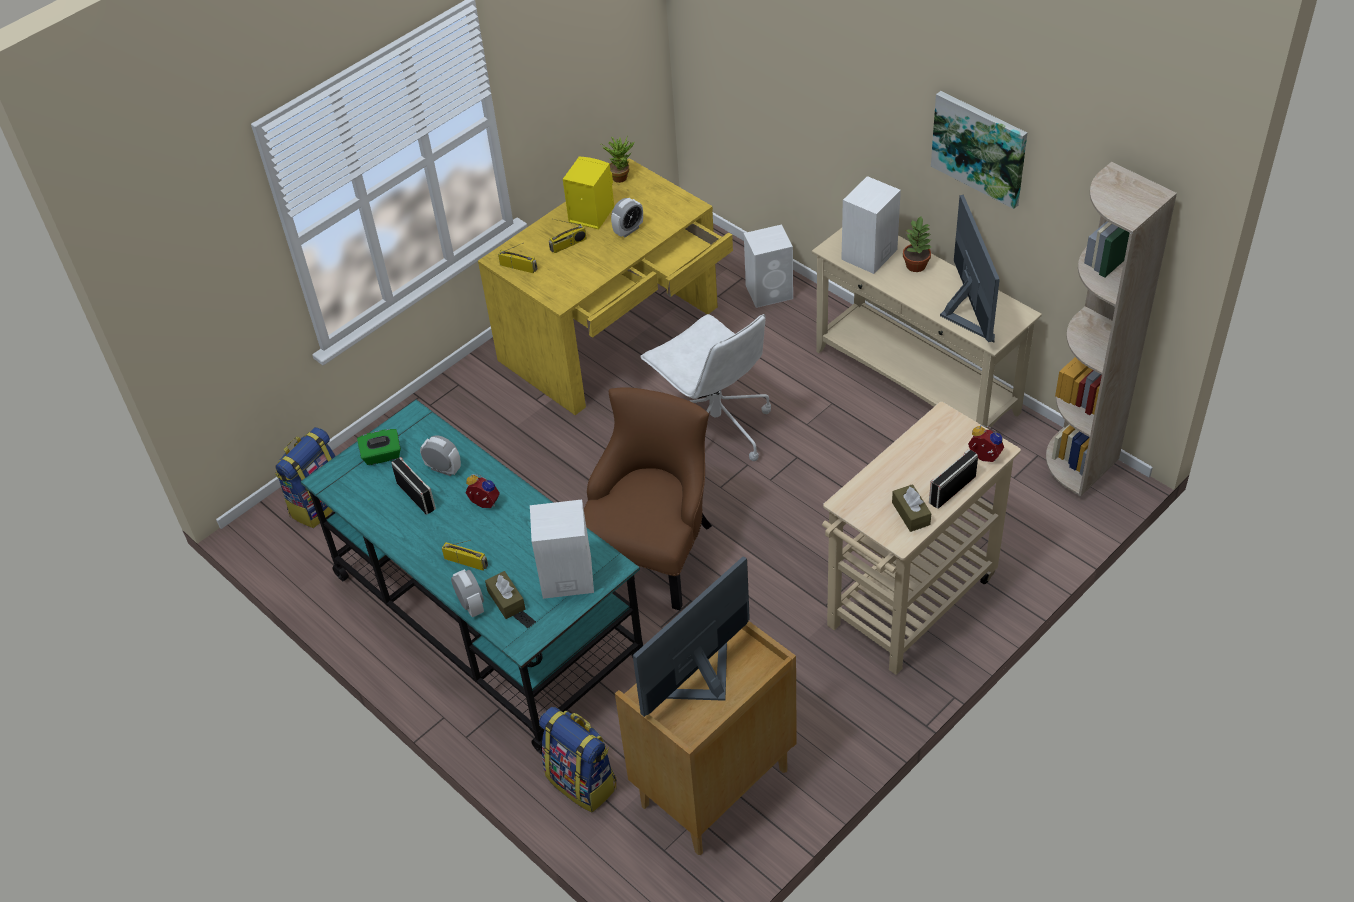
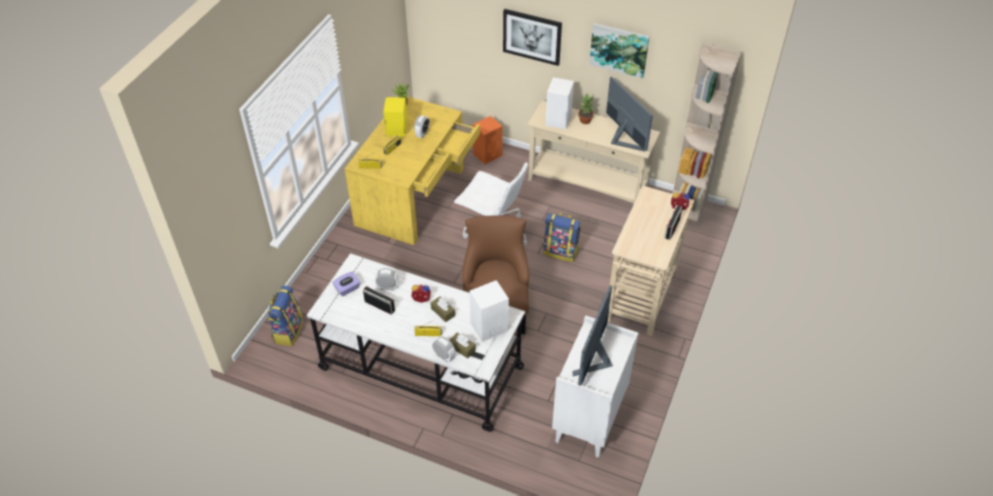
camera: 25 degrees left, 0 degrees up
turquoise desk [300,399,643,755] -> white desk [306,253,525,432]
green tissue box [357,429,401,465] -> purple tissue box [332,272,360,296]
backpack [539,707,617,812] -> backpack moved to [543,213,581,262]
brown cabinet [615,621,797,855] -> white cabinet [552,315,638,458]
white speaker [744,224,793,308] -> orange speaker [472,116,503,165]
brown tissue box [892,484,931,532] -> brown tissue box moved to [431,296,455,322]
none -> picture [503,9,562,66]

